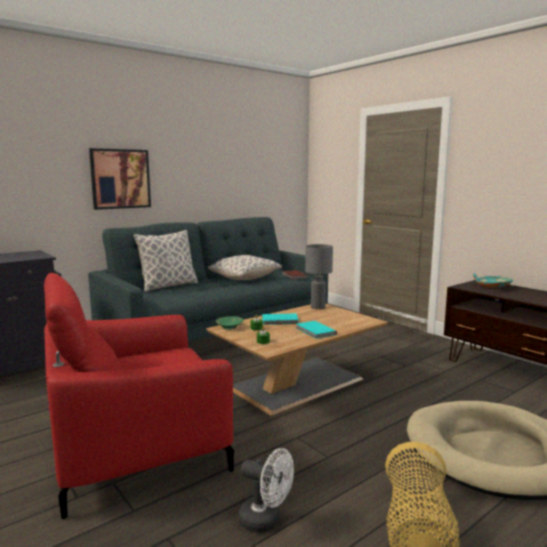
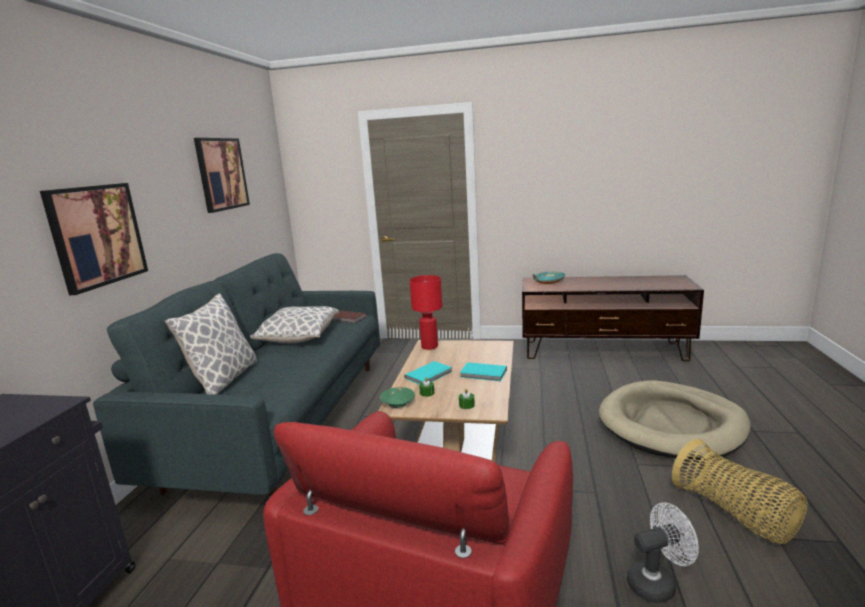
camera: 40 degrees left, 5 degrees up
grey table lamp [305,244,333,309] -> red table lamp [409,275,442,350]
none -> picture [194,138,250,213]

